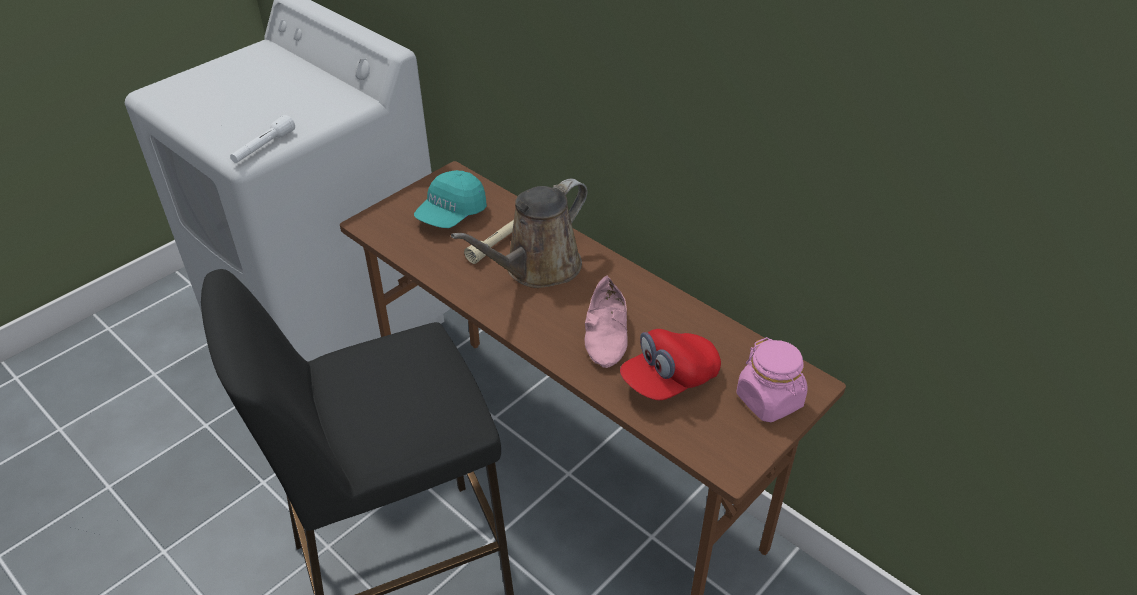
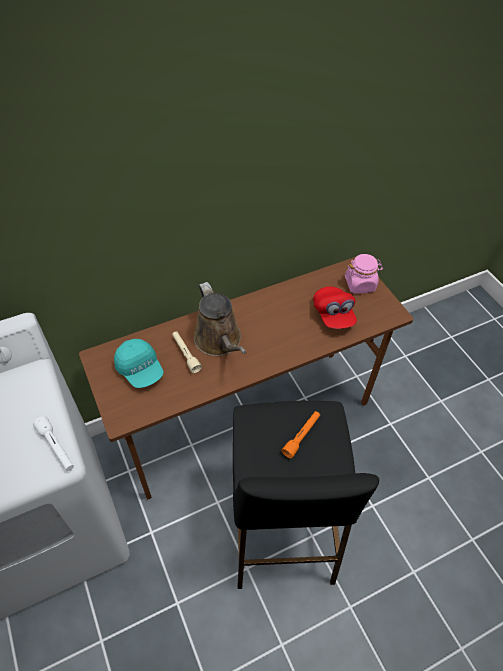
camera: 70 degrees left, 10 degrees up
pink shoe [585,275,628,368] -> none
none -> orange flashlight [281,411,320,459]

